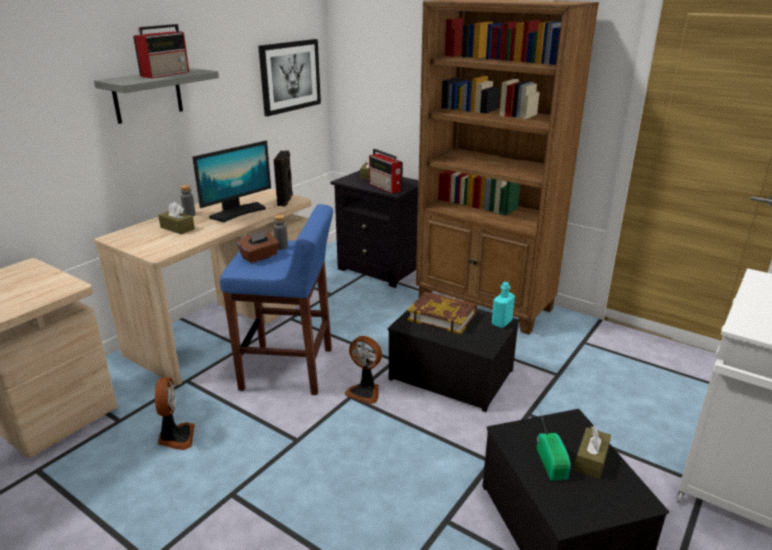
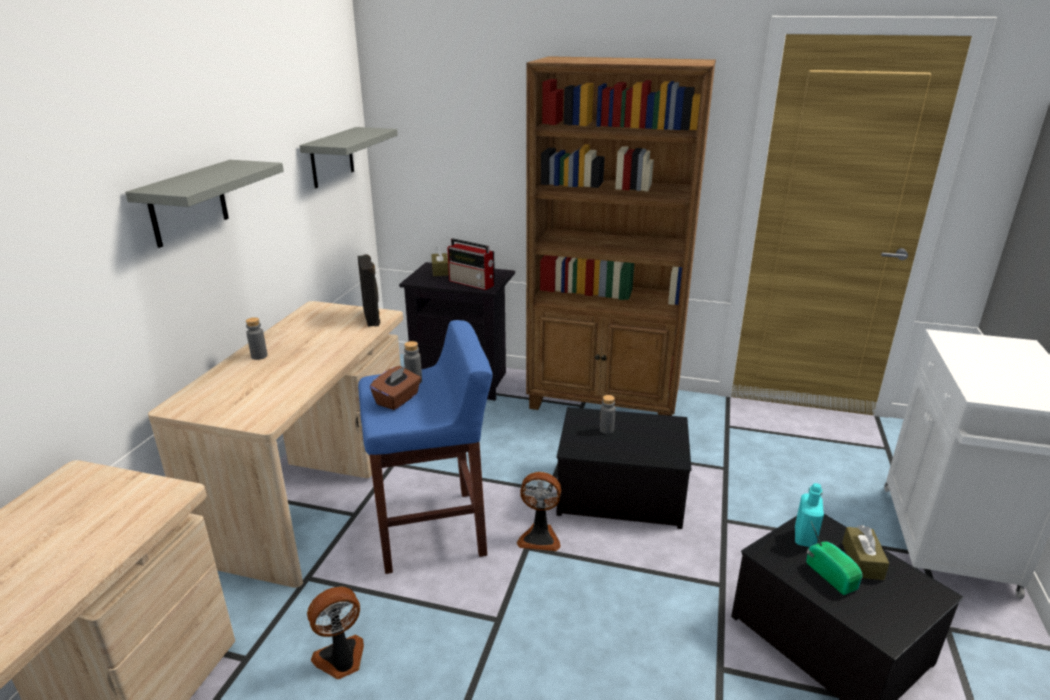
camera: 20 degrees left, 0 degrees up
radio [133,24,189,78] -> none
fan [155,377,195,450] -> fan turned 90 degrees counterclockwise [307,586,364,679]
brown tissue box [158,202,195,234] -> none
monitor [193,141,271,222] -> none
picture [258,39,321,116] -> grey shelf [300,127,398,188]
book [407,292,477,334] -> grey bottle [600,395,616,434]
turquoise bottle [492,282,515,328] -> turquoise bottle moved to [795,483,824,547]

